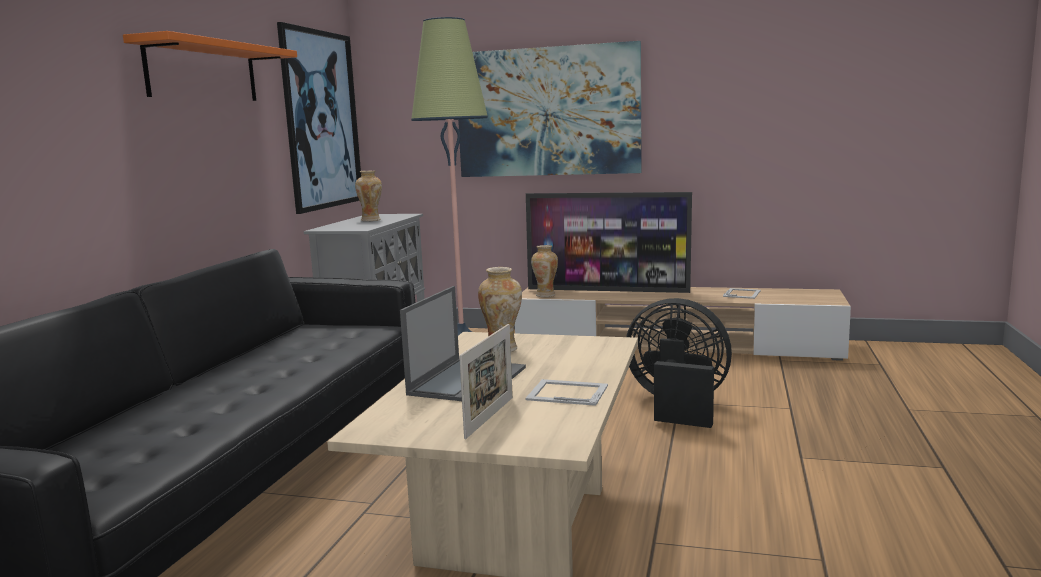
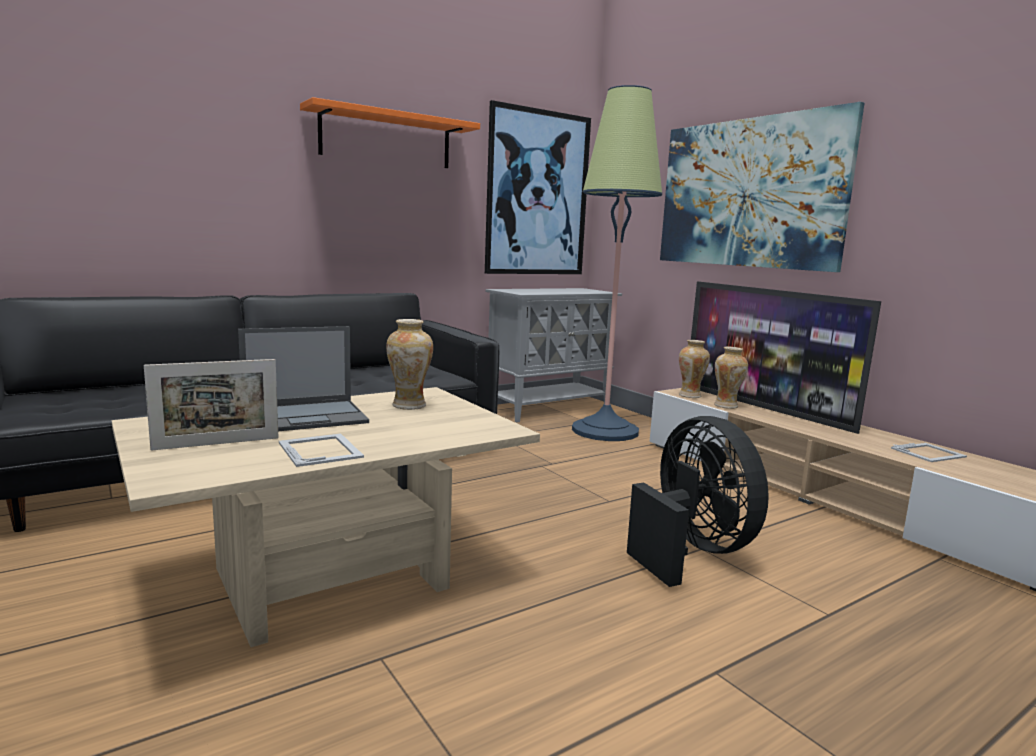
camera: 40 degrees right, 0 degrees up
vase [355,171,382,221] -> vase moved to [714,346,748,409]

